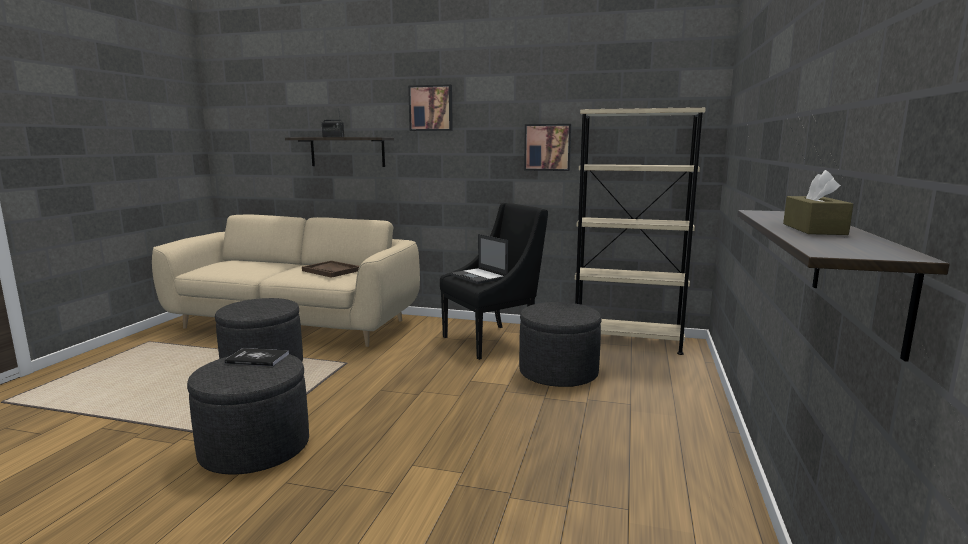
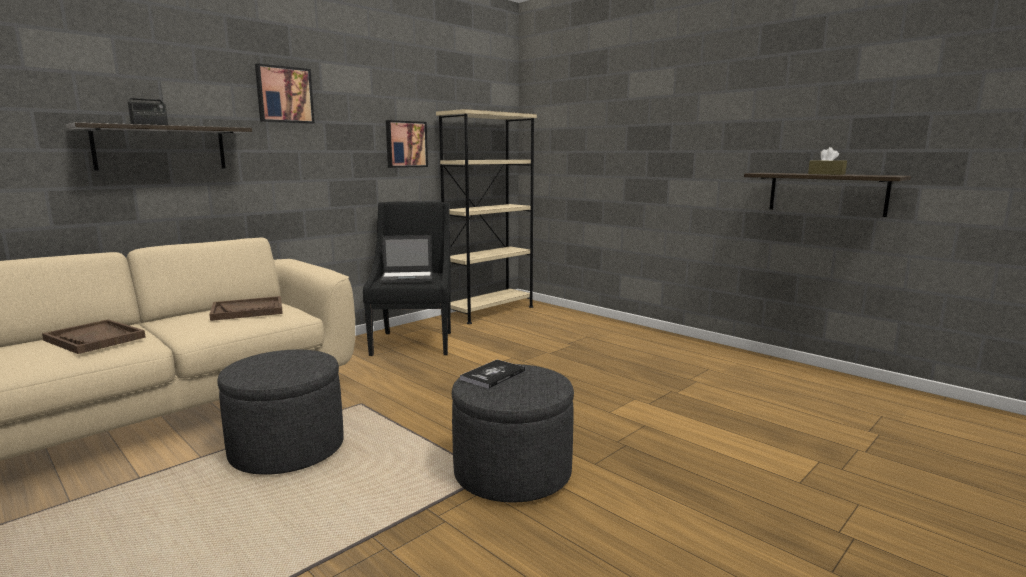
camera: 60 degrees left, 0 degrees up
grey ottoman [519,302,601,387] -> none
none -> brown tray [42,319,146,354]

